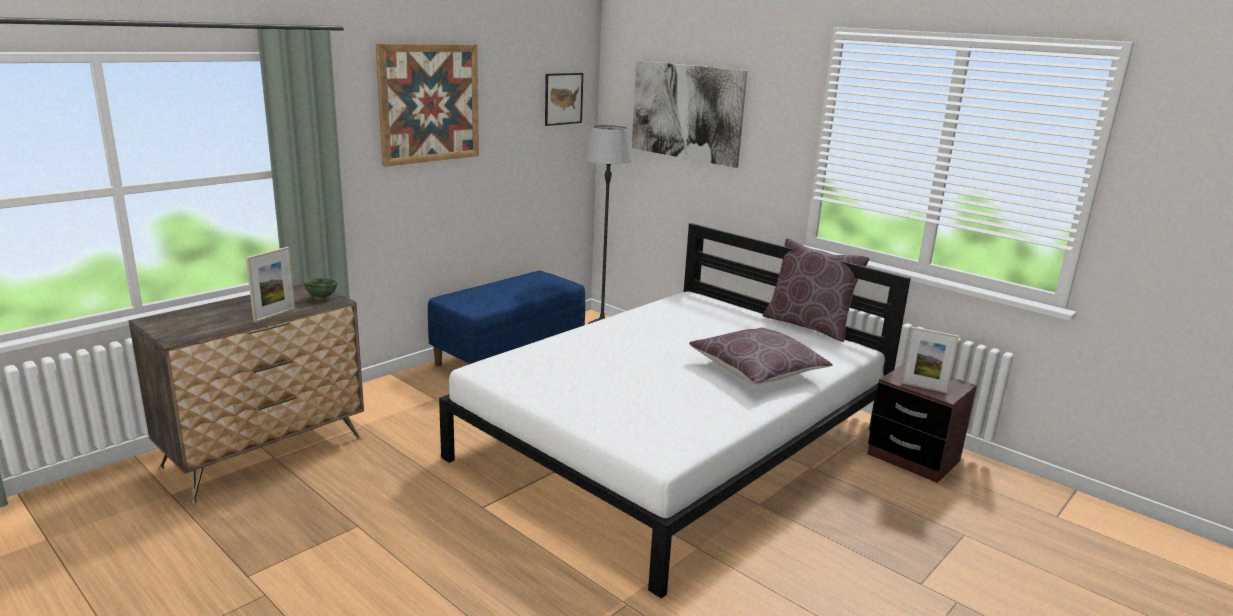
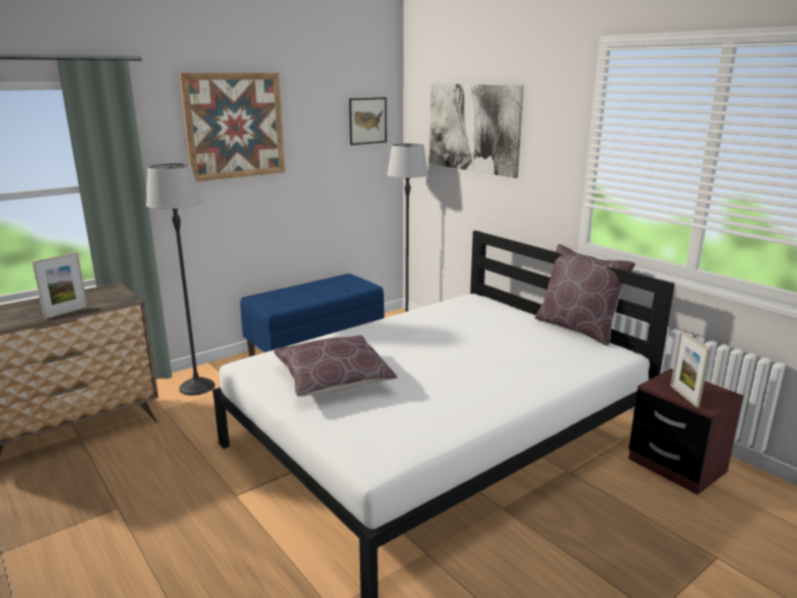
camera: 10 degrees right, 0 degrees up
green bowl [304,278,338,300] -> none
brown pillow [689,328,833,384] -> brown pillow moved to [274,335,398,397]
picture frame [902,327,959,393] -> picture frame turned 45 degrees clockwise [671,331,710,408]
none -> floor lamp [146,163,215,395]

